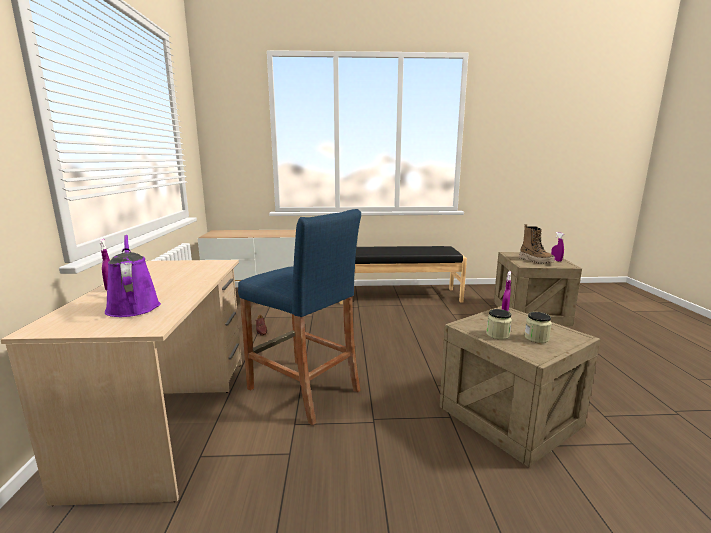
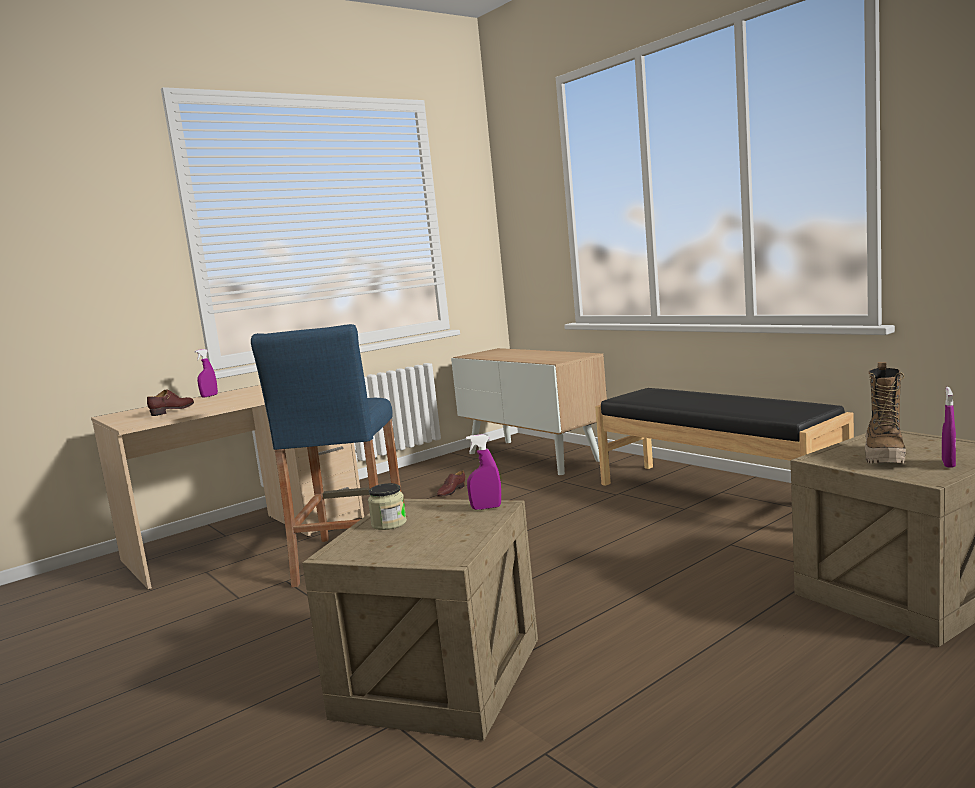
camera: 55 degrees right, 5 degrees down
purple watering can [105,235,161,317] -> brown shoe [147,390,194,416]
jar [524,312,552,343] -> none

